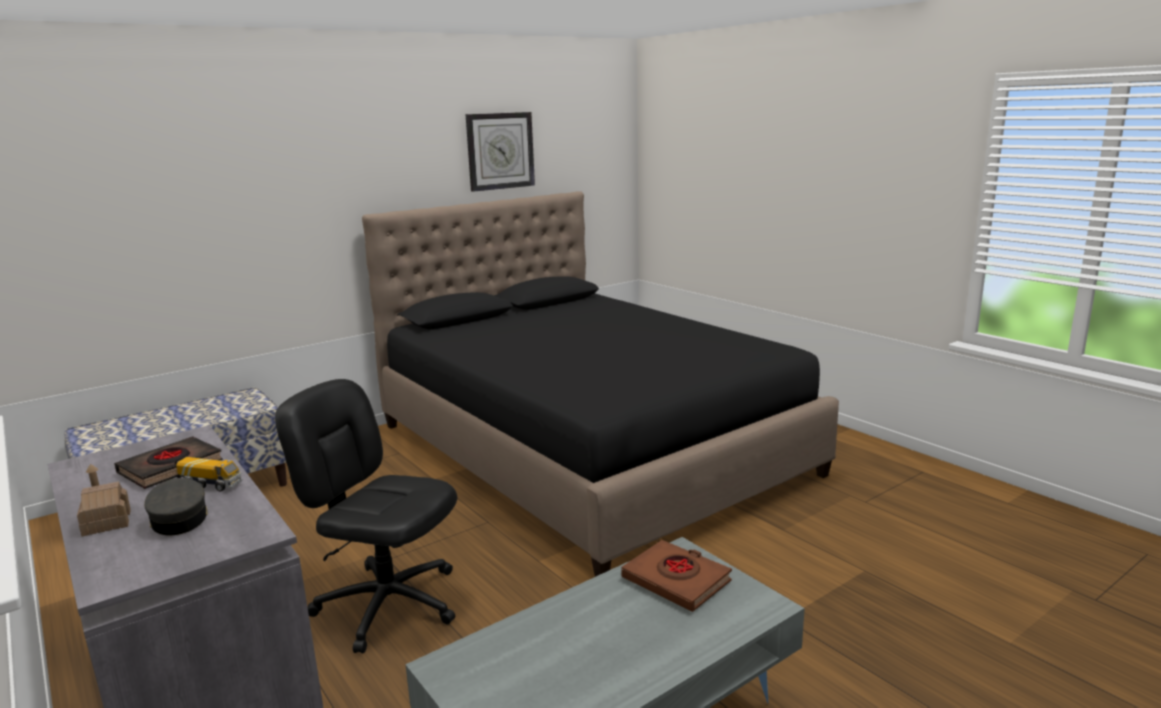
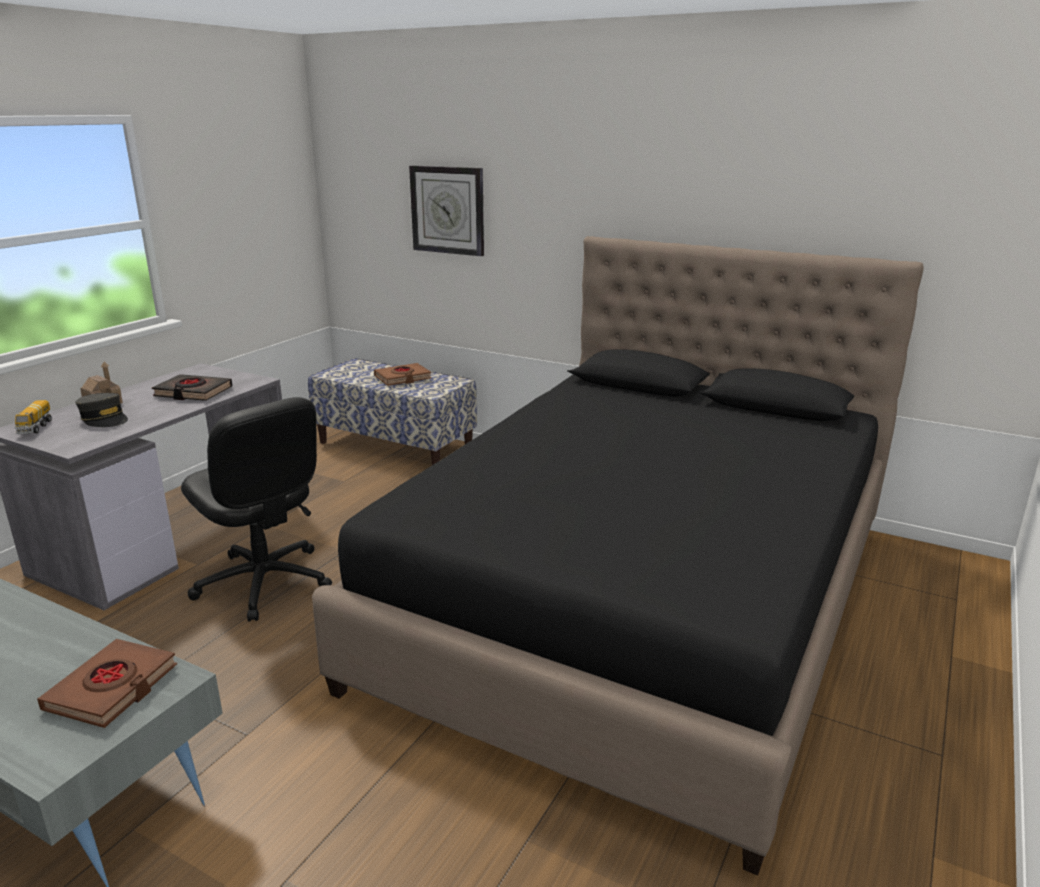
camera: 65 degrees right, 5 degrees up
grey cap [144,478,208,536] -> grey cap turned 90 degrees clockwise [76,393,128,427]
toy truck [176,457,243,491] -> toy truck moved to [15,400,52,434]
black office chair [275,379,457,653] -> black office chair turned 135 degrees clockwise [181,397,332,621]
wall clock [465,112,535,192] -> wall clock moved to [409,165,484,256]
none -> brown book [374,363,431,386]

